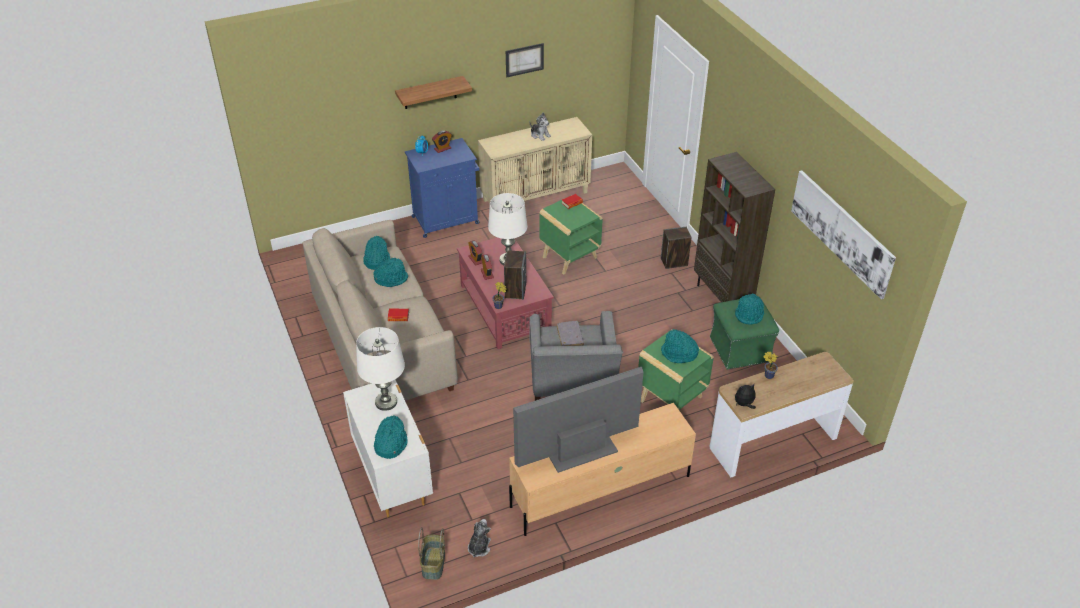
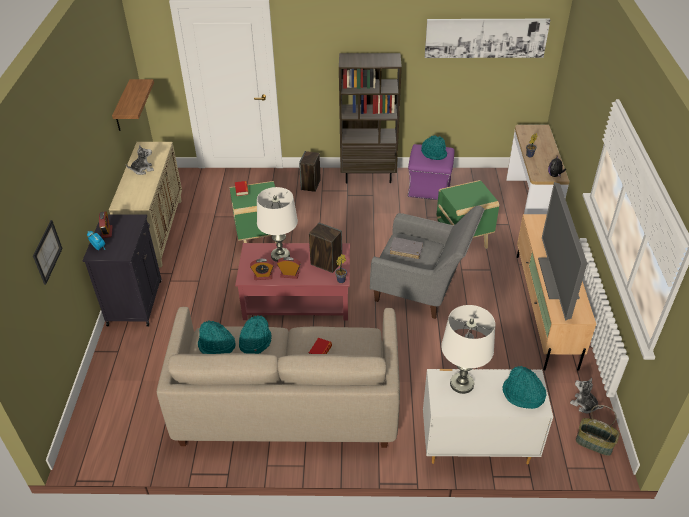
camera: 65 degrees left, 0 degrees up
shelf [395,76,472,109] -> shelf moved to [112,79,154,131]
blue cabinet [405,138,479,238] -> black cabinet [82,215,162,327]
picture [506,43,544,77] -> picture moved to [33,220,63,285]
turquoise hat [661,329,699,363] -> none
green ottoman [710,296,779,370] -> purple ottoman [407,144,454,200]

